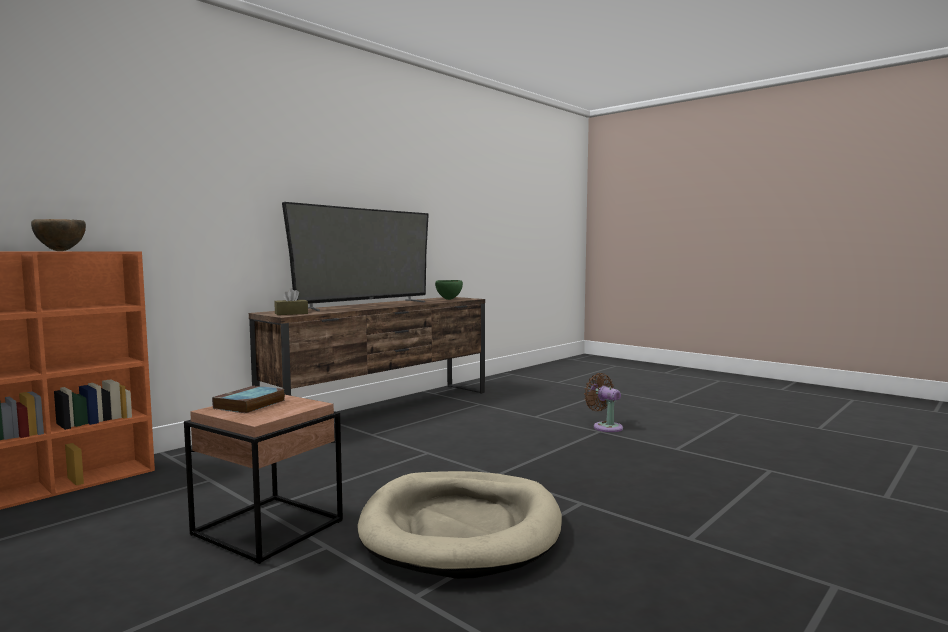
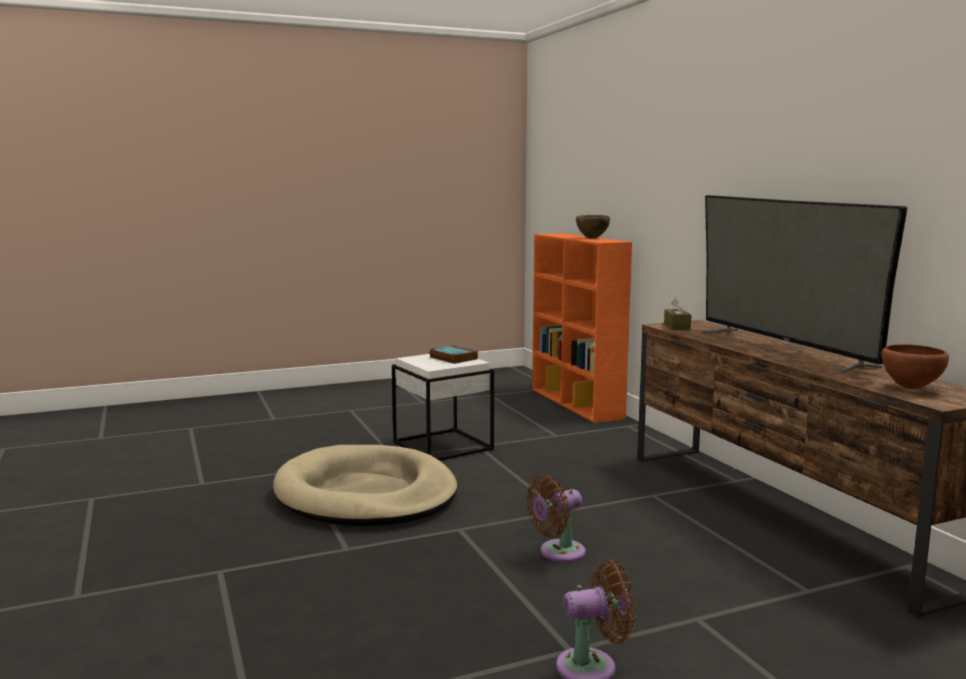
camera: 115 degrees right, 5 degrees up
brown side table [184,395,343,564] -> white side table [392,354,494,461]
green bowl [435,280,463,300] -> brown bowl [881,344,949,389]
none -> brown fan [526,475,586,563]

